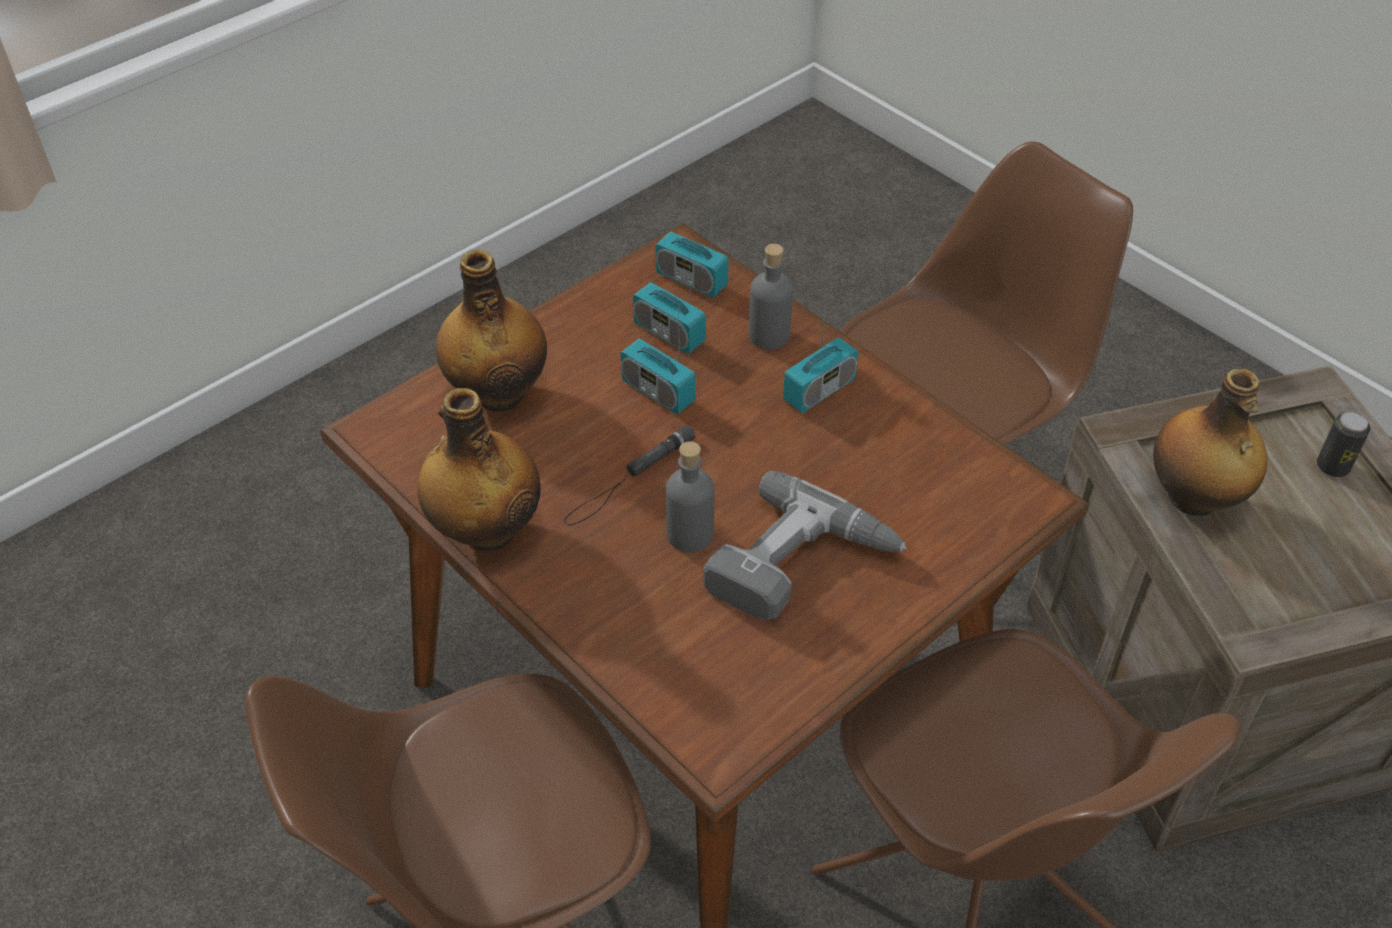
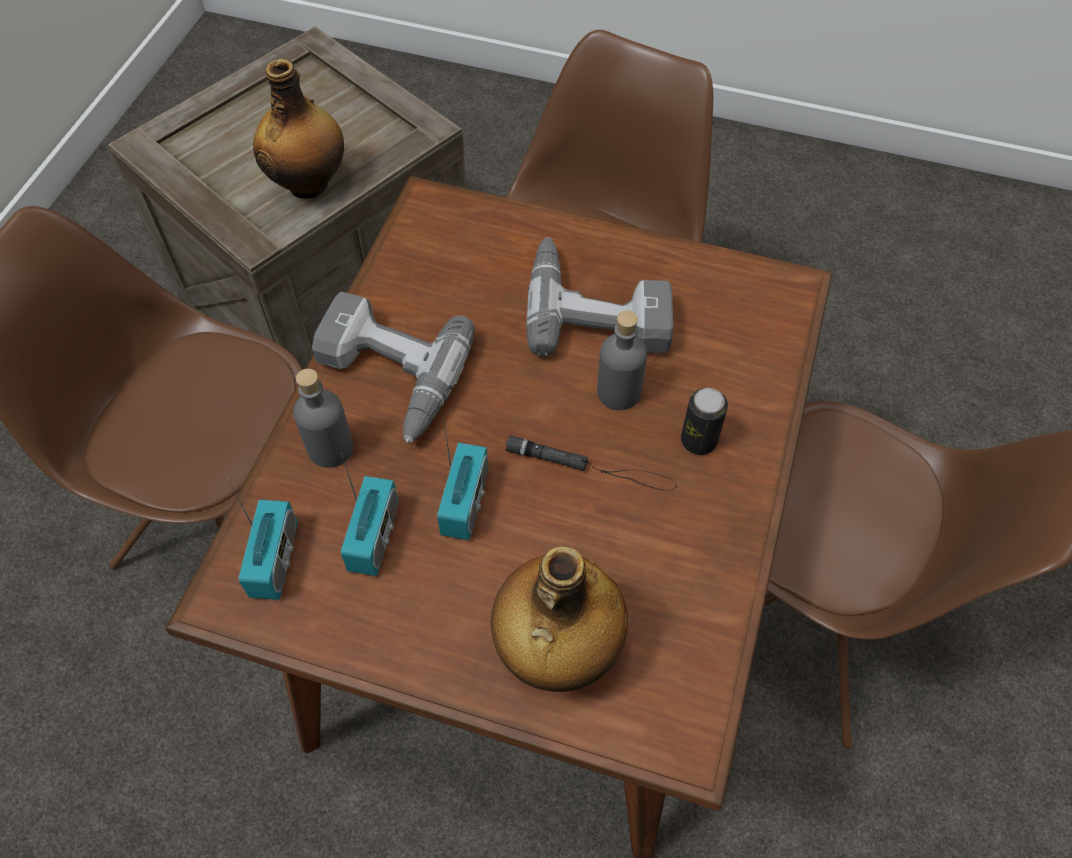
camera: 120 degrees left, 10 degrees up
bottle [417,388,540,551] -> none
radio [783,293,858,413] -> power drill [312,292,475,443]
can [1317,412,1370,477] -> can moved to [681,388,728,455]

